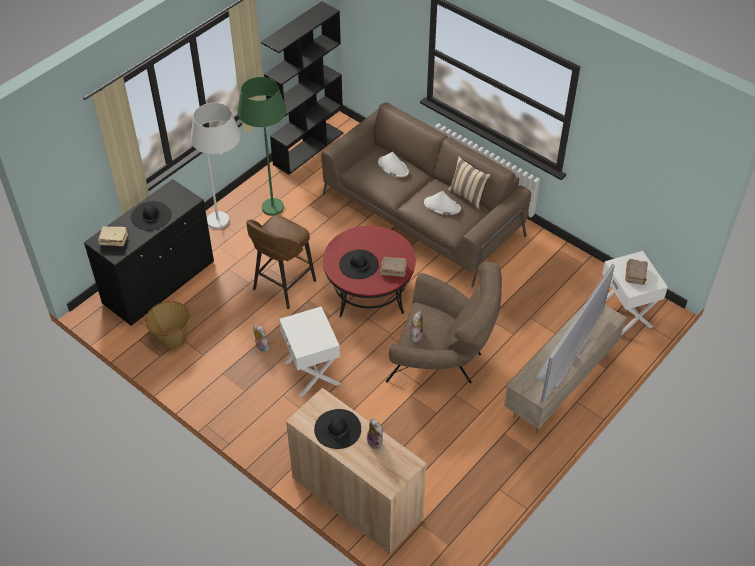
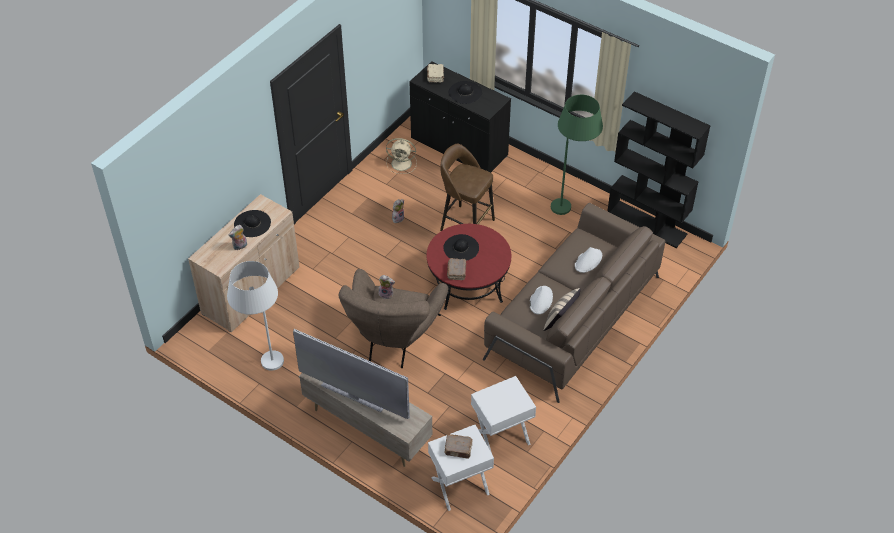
camera: 85 degrees right, 0 degrees up
basket [145,301,191,348] -> beige fan [386,138,417,174]
white floor lamp [191,103,241,229] -> white floor lamp moved to [227,261,284,371]
white side table [279,306,340,397] -> white side table moved to [471,376,536,453]

